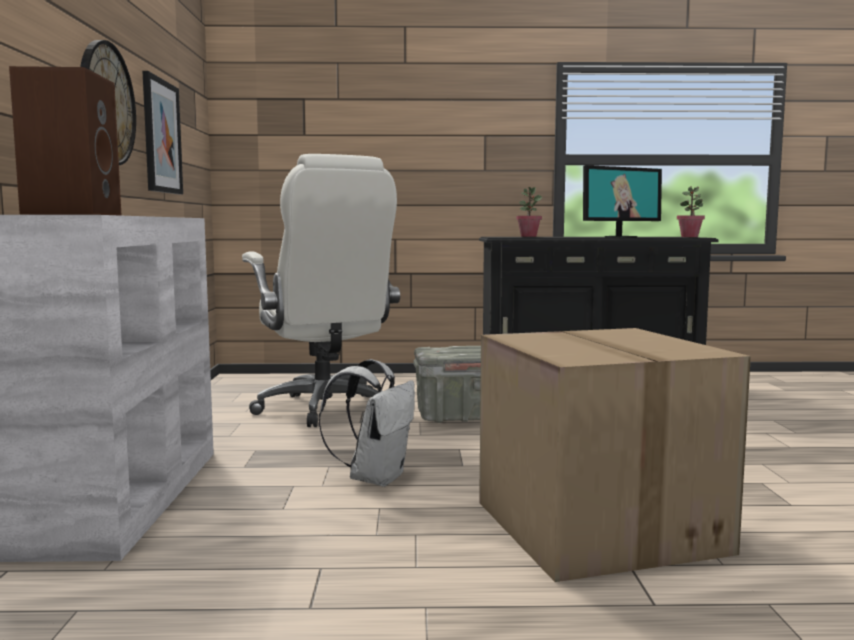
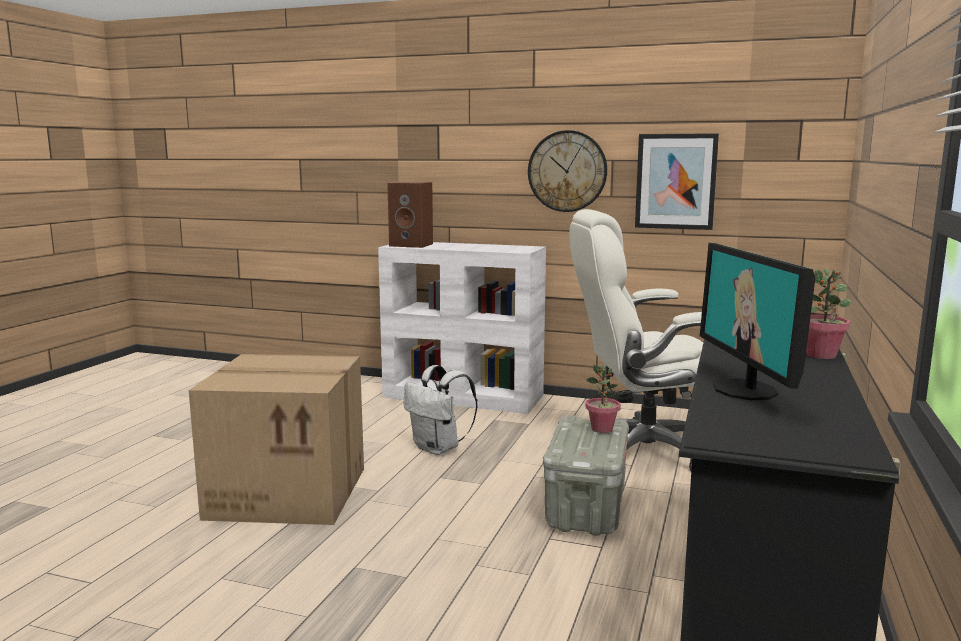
camera: 110 degrees right, 5 degrees up
potted plant [677,186,705,237] -> potted plant moved to [586,365,621,433]

